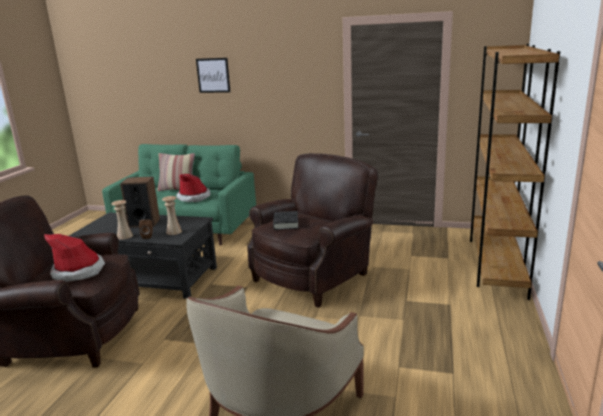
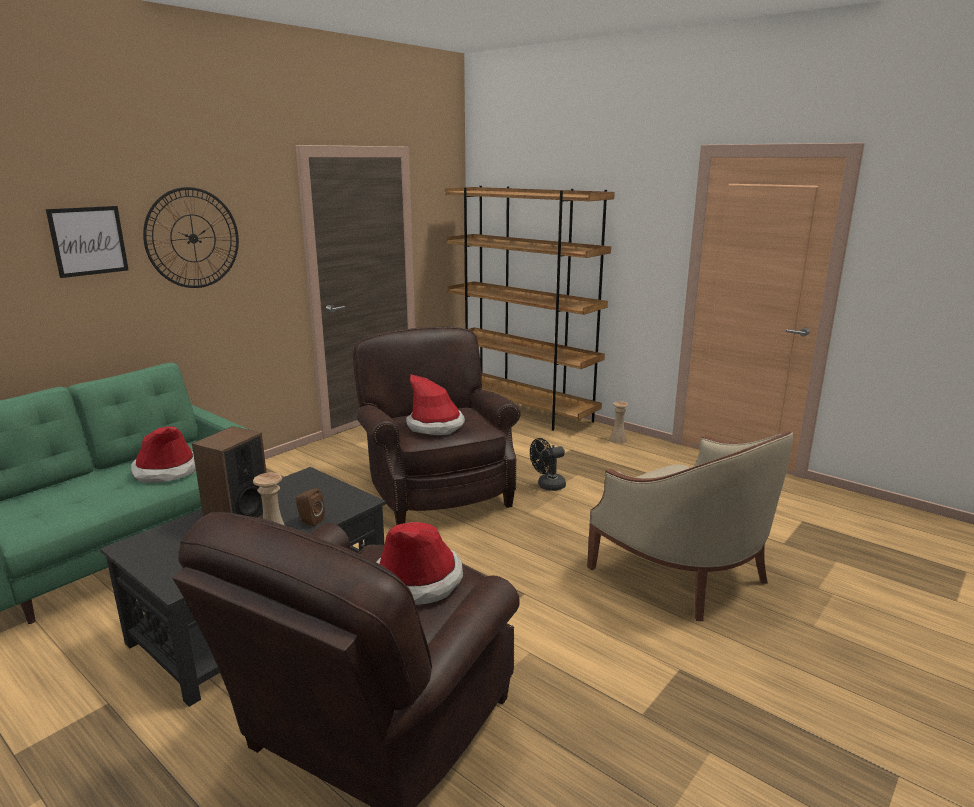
camera: 65 degrees left, 0 degrees up
pillow [157,153,195,191] -> none
beige vase [162,196,182,235] -> beige vase moved to [610,401,628,444]
black book [273,211,299,230] -> hat [406,374,465,435]
none -> wall clock [143,187,239,288]
none -> black fan [530,438,566,491]

